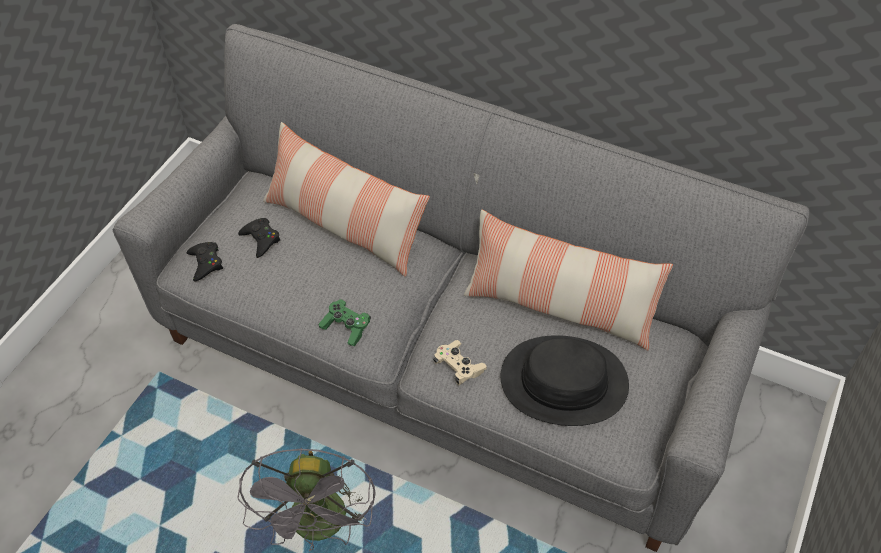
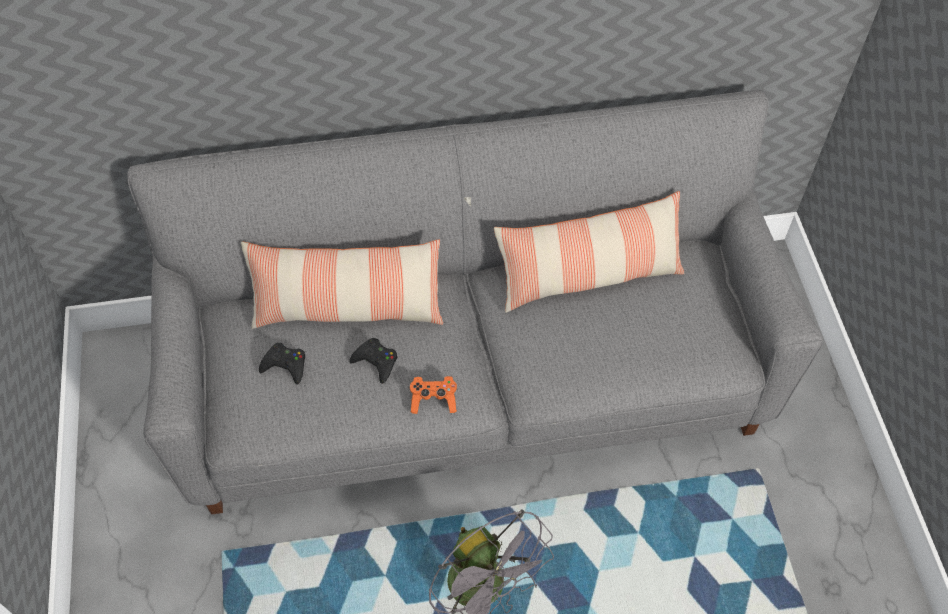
camera: 35 degrees left, 5 degrees up
black game controller [187,242,223,282] -> black game controller moved to [349,338,397,384]
green game controller [319,299,371,346] -> orange game controller [410,376,457,414]
beige game controller [433,340,487,386] -> none
black hat [501,335,629,426] -> none

